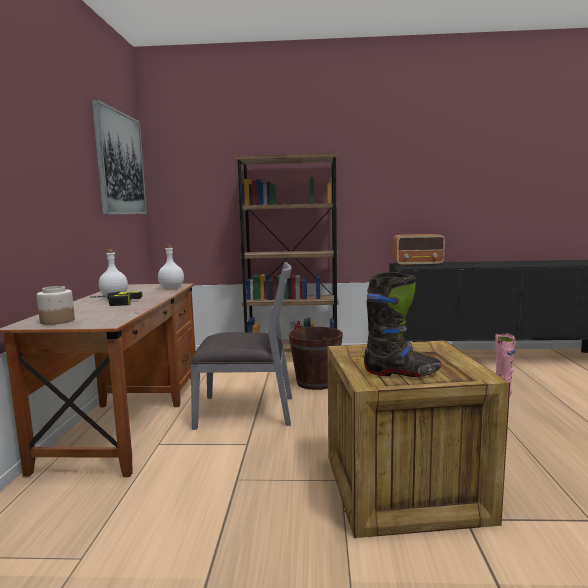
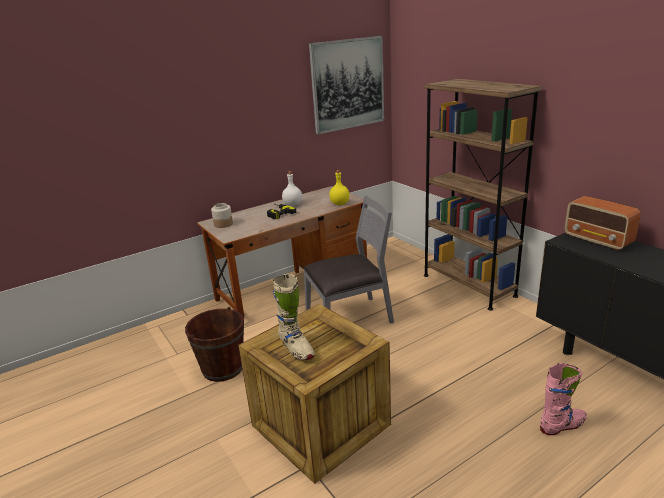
camera: 55 degrees right, 15 degrees up
white bottle [158,245,184,289] -> yellow bottle [329,170,350,205]
grey chair [190,262,292,430] -> grey chair turned 75 degrees counterclockwise [304,196,394,323]
brown bucket [289,326,343,390] -> brown bucket moved to [185,307,244,382]
black boot [364,272,441,377] -> beige boot [273,274,315,360]

